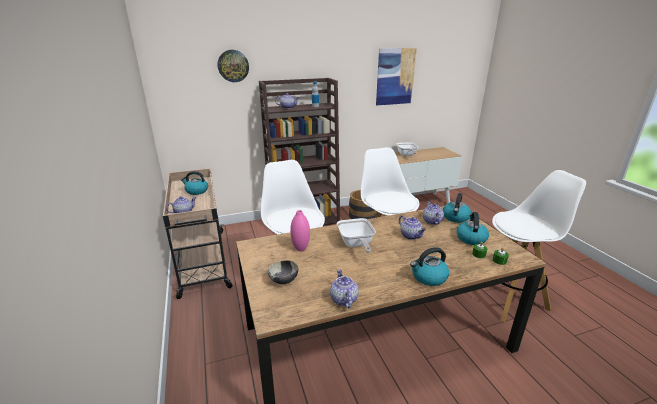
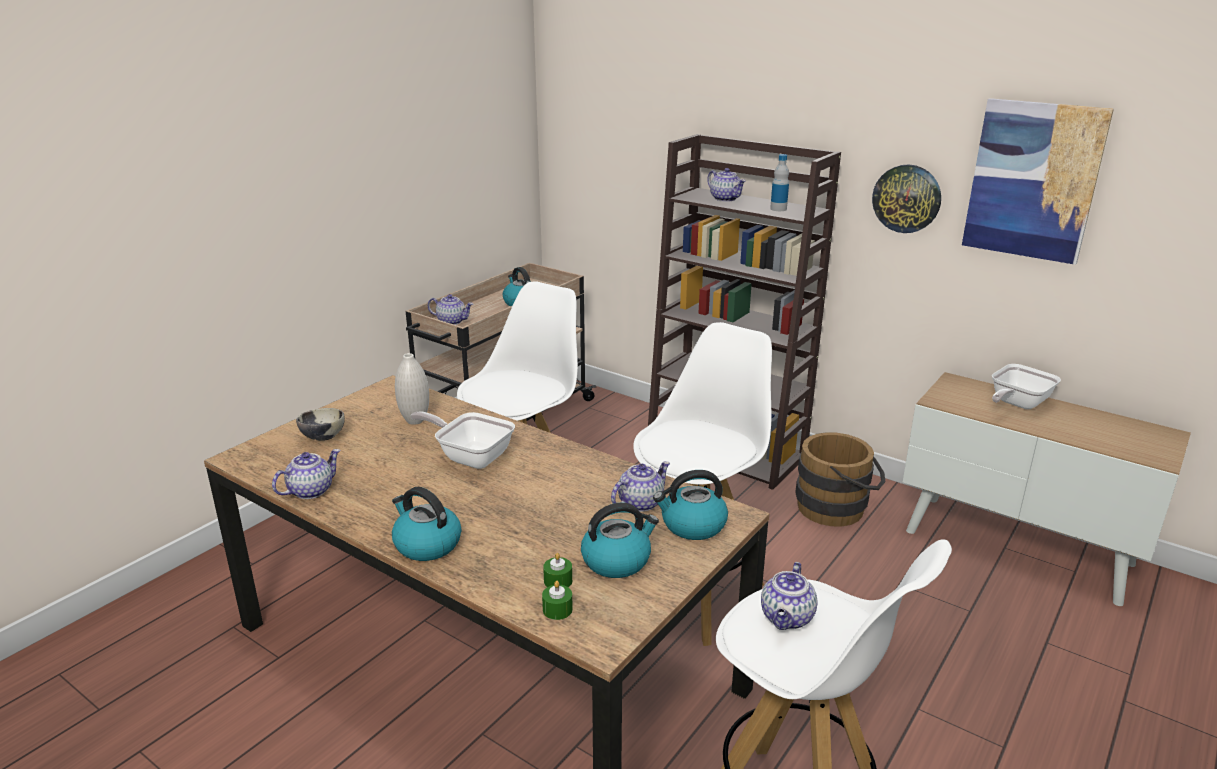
camera: 55 degrees right, 0 degrees up
wall clock [218,50,249,82] -> wall clock moved to [872,164,941,233]
pink vase [290,210,310,251] -> white vase [395,353,429,425]
frying pan [337,218,376,253] -> frying pan turned 75 degrees clockwise [411,412,515,469]
teapot [399,215,426,240] -> teapot moved to [761,562,818,630]

